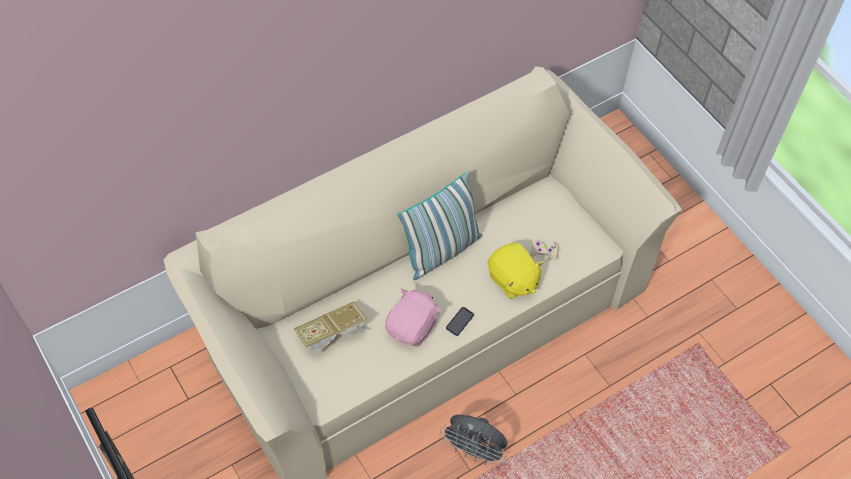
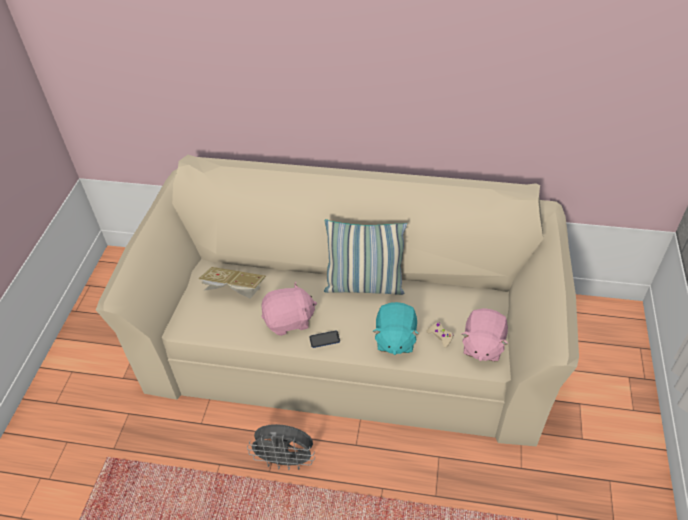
camera: 45 degrees right, 10 degrees down
grey fan [440,414,508,466] -> grey fan turned 60 degrees counterclockwise [247,424,315,470]
yellow plush toy [488,243,544,299] -> turquoise plush toy [373,302,419,355]
none -> pink plush toy [462,308,508,361]

